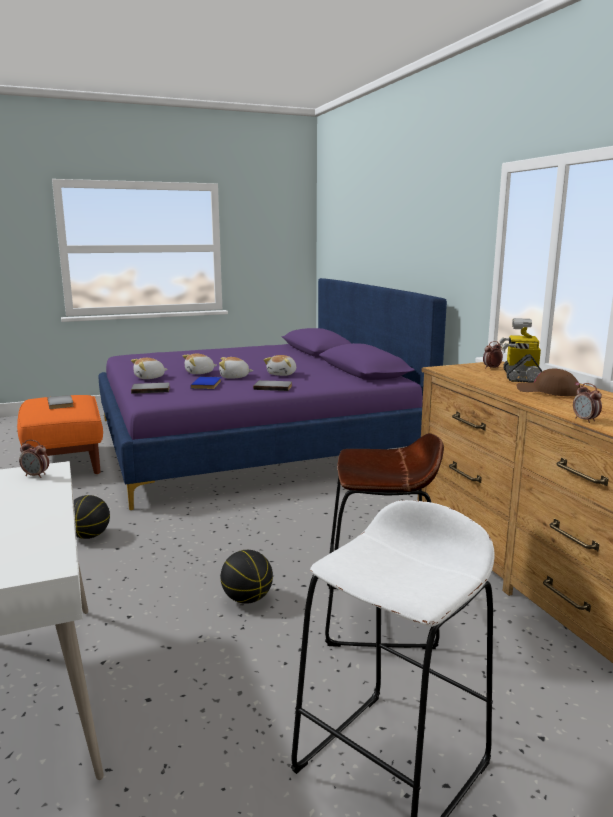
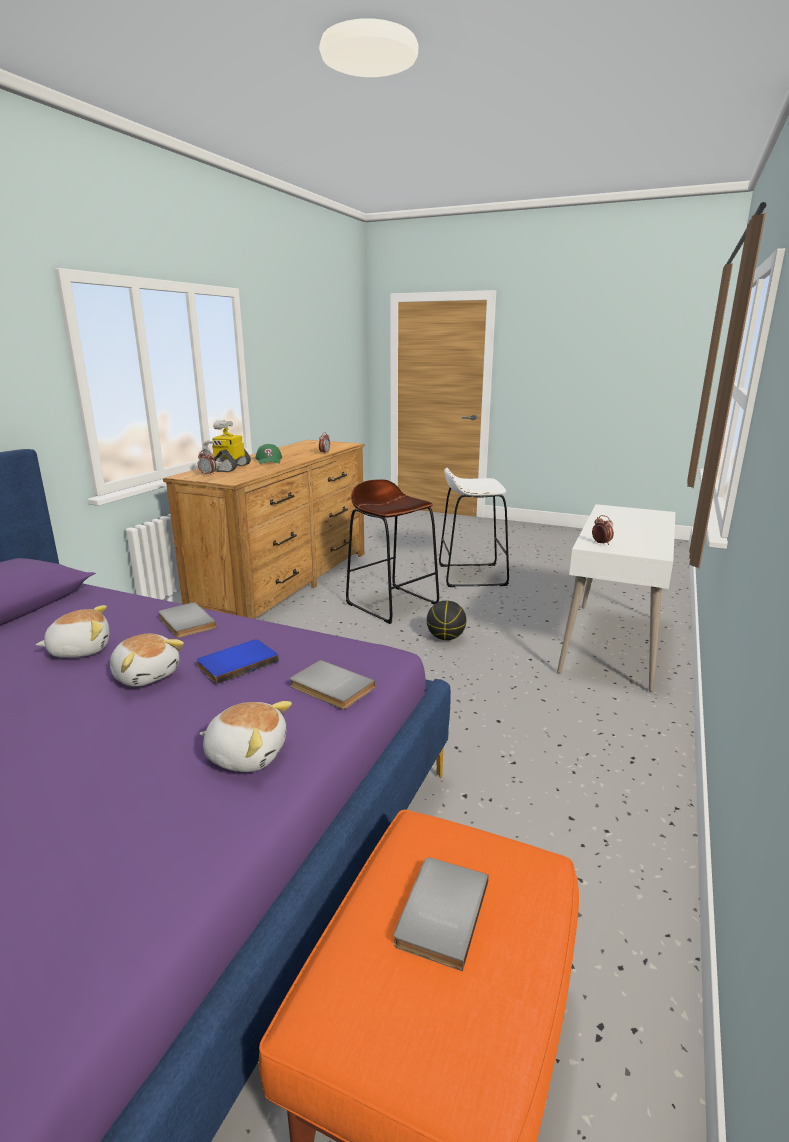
camera: 135 degrees left, 5 degrees up
basketball [74,495,110,539] -> none
plush toy [183,353,217,374] -> none
toy robot [499,318,542,382] -> toy robot turned 135 degrees clockwise [203,420,251,472]
brown cap [517,368,580,396] -> green cap [256,444,282,464]

